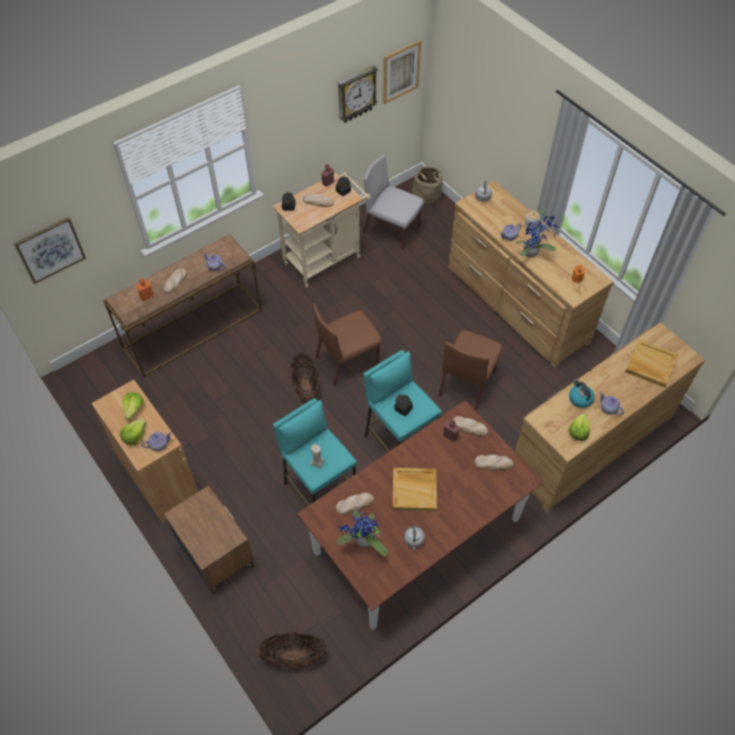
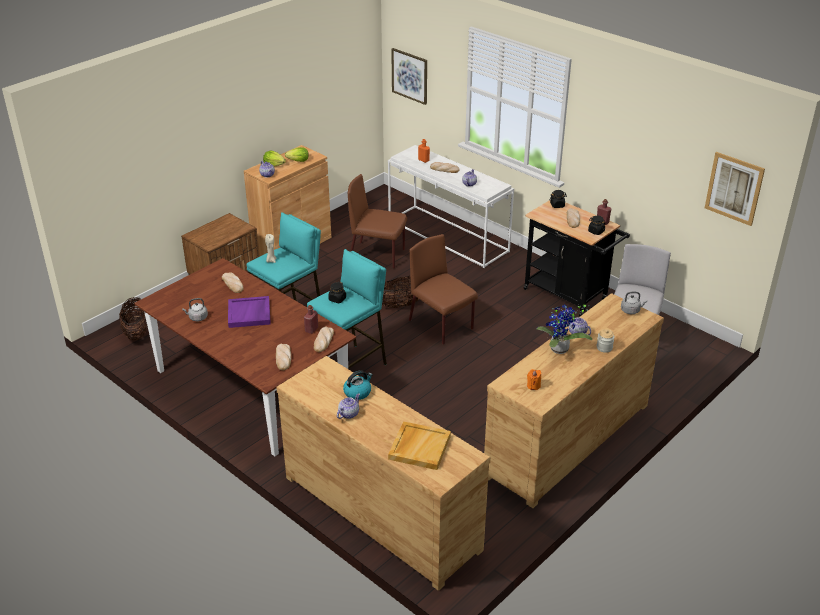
camera: 80 degrees right, 20 degrees down
brown console table [103,234,262,378] -> white console table [388,145,514,268]
beige cart [273,172,371,287] -> black cart [524,200,630,316]
potted plant [337,511,388,557] -> none
wall clock [338,65,378,123] -> none
beige tray [392,468,437,511] -> purple tray [228,296,271,328]
basket [409,166,443,205] -> none
brown chair [439,330,503,411] -> brown chair moved to [348,174,407,269]
lettuce [569,413,590,441] -> none

